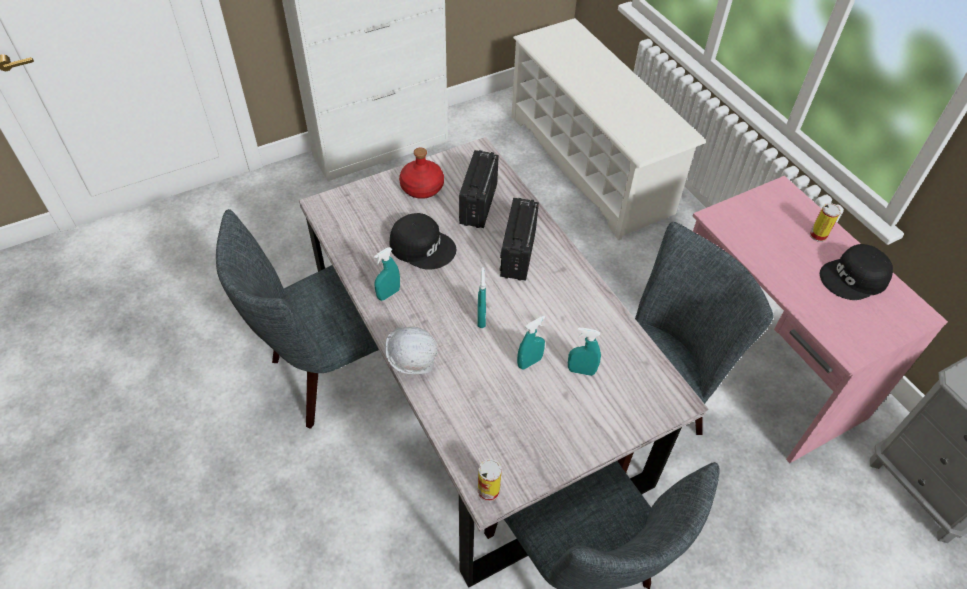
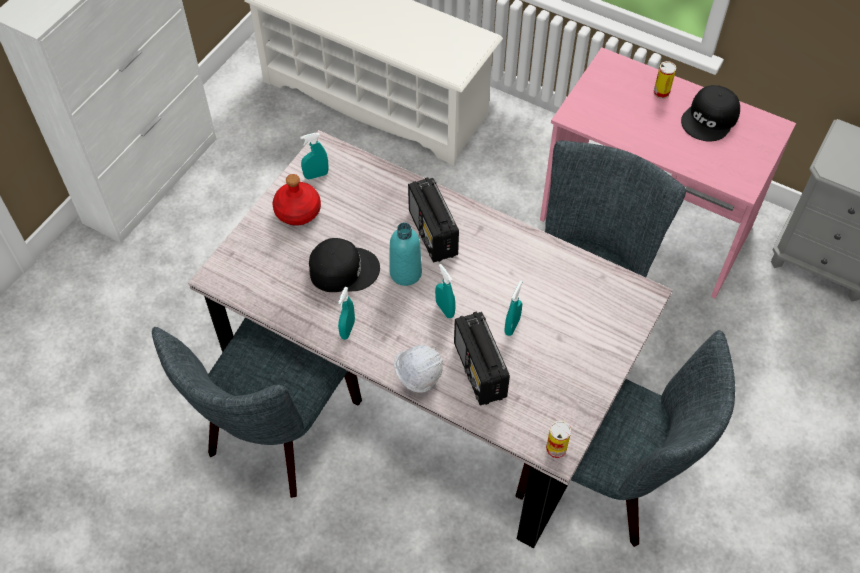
camera: 30 degrees left, 5 degrees up
radio [459,150,499,228] -> radio moved to [454,312,510,406]
turquoise spray bottle [568,327,601,376] -> turquoise spray bottle moved to [300,133,328,179]
none -> turquoise bottle [390,223,422,286]

